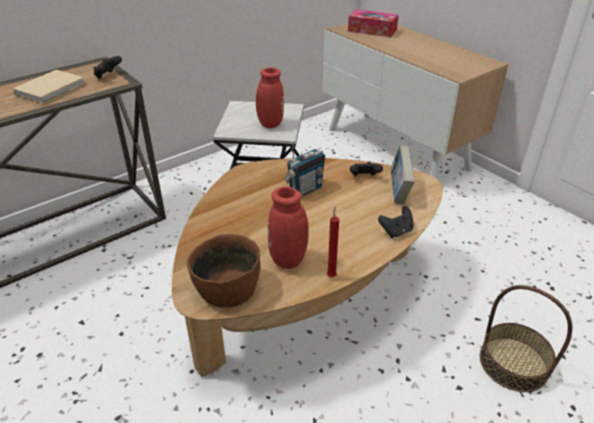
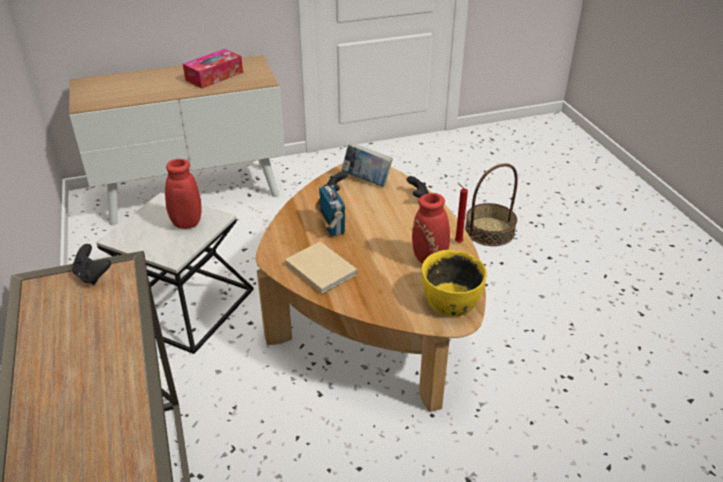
camera: 70 degrees left, 0 degrees up
beige book [13,70,85,104] -> beige book moved to [285,242,357,294]
brown bowl [187,234,260,308] -> yellow bowl [422,249,487,317]
tissue box [348,9,399,37] -> tissue box moved to [183,49,243,89]

